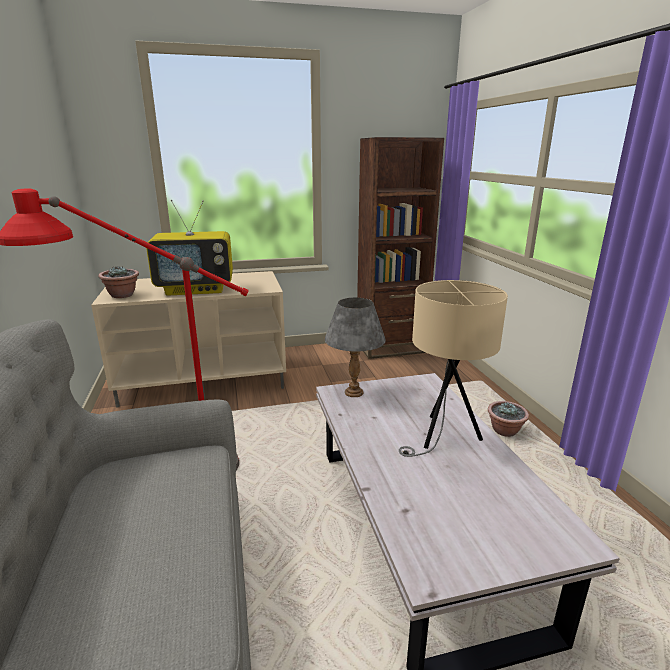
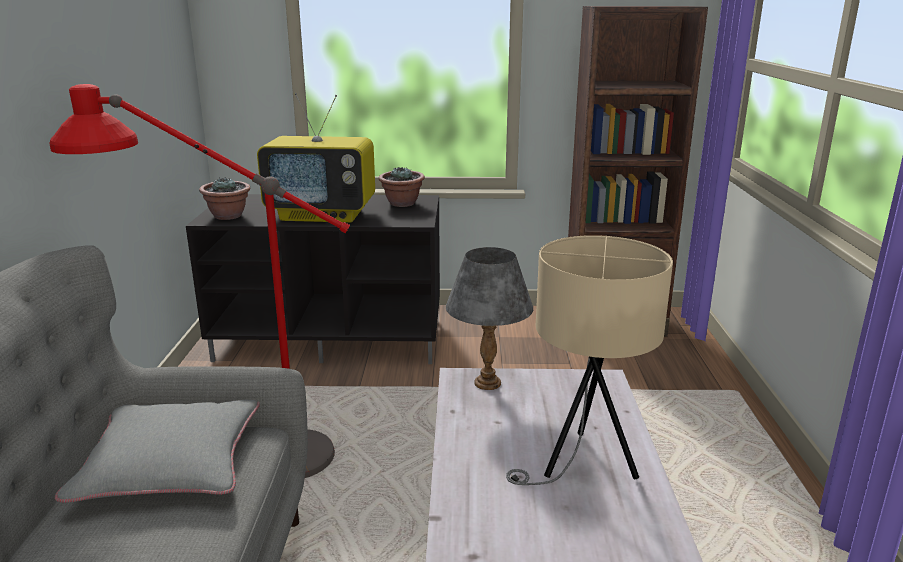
camera: 15 degrees right, 0 degrees up
beige tv stand [91,271,286,408] -> black tv stand [186,194,440,364]
potted plant [488,401,529,437] -> potted plant moved to [379,166,425,207]
none -> grey pillow [55,400,260,503]

